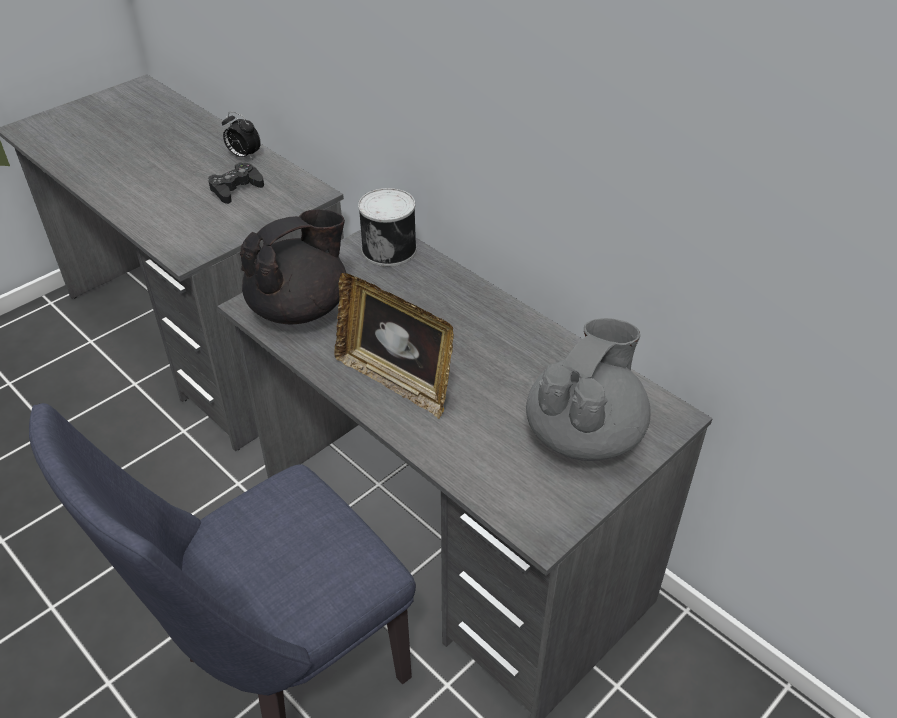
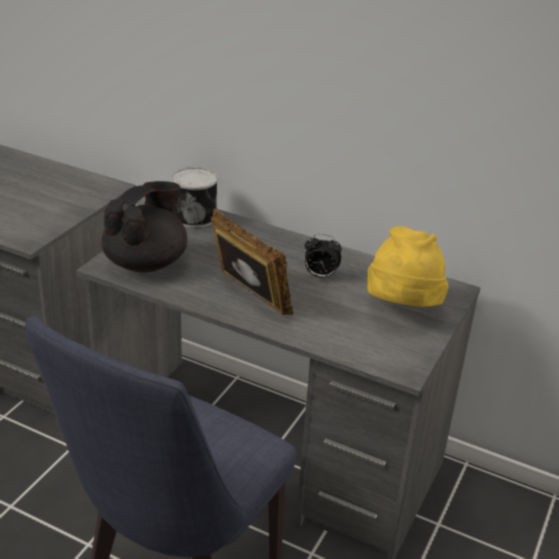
camera: 20 degrees left, 10 degrees down
black game controller [208,162,264,204] -> none
alarm clock [222,111,261,160] -> alarm clock moved to [304,234,342,278]
picture frame [334,273,454,419] -> picture frame turned 150 degrees counterclockwise [211,208,293,316]
grey teapot [526,318,651,461] -> yellow hat [367,226,449,307]

